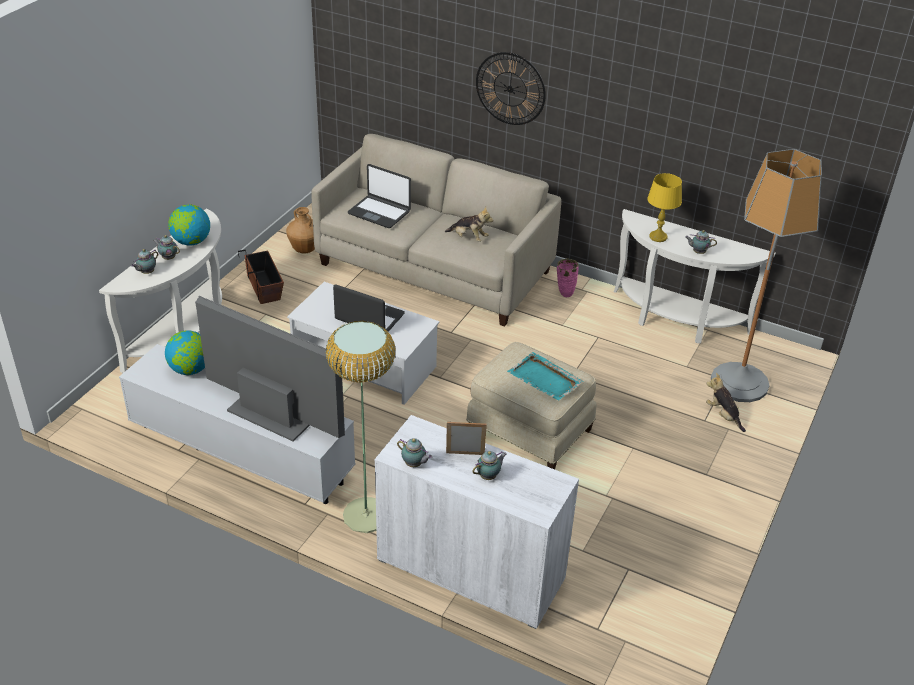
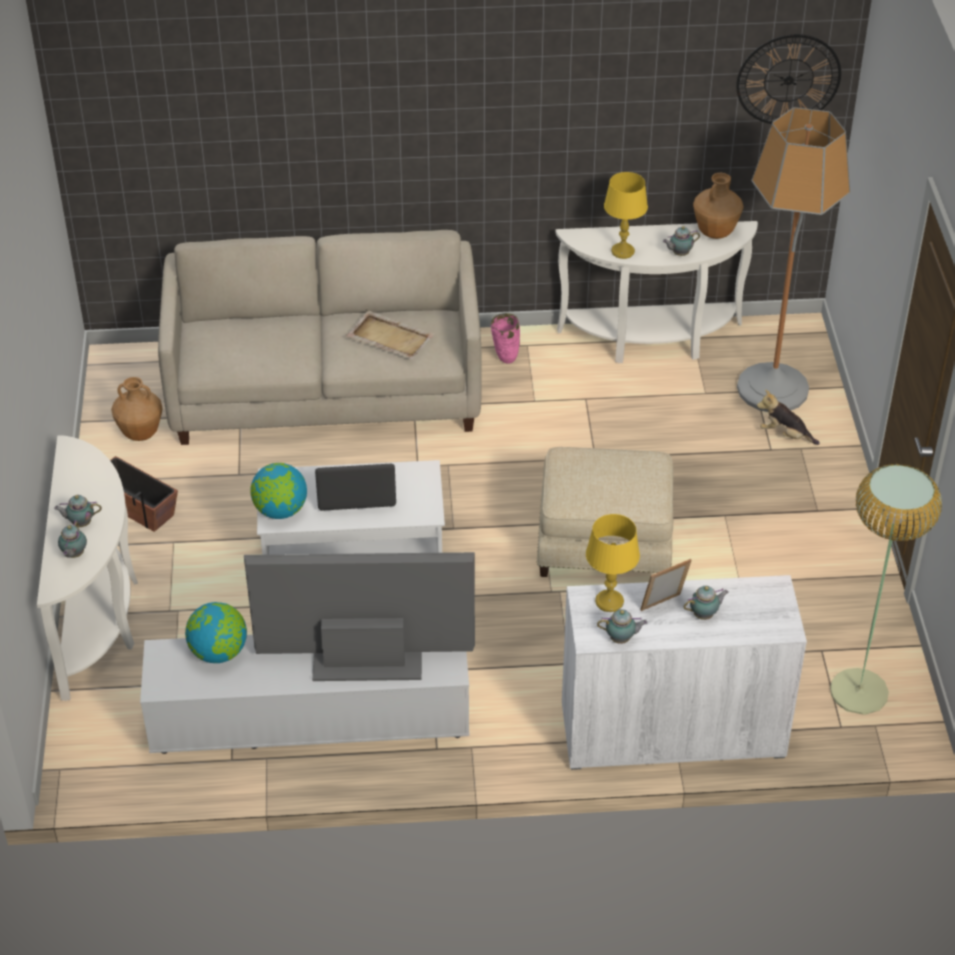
camera: 30 degrees left, 5 degrees up
globe [168,204,210,246] -> globe moved to [250,463,307,519]
floor lamp [326,321,396,533] -> floor lamp moved to [830,464,942,715]
laptop [348,164,411,228] -> none
plush toy [445,207,493,242] -> beige tray [345,310,435,359]
teapot [472,451,507,480] -> teapot turned 45 degrees clockwise [684,586,729,620]
wall clock [476,52,546,125] -> wall clock moved to [736,34,841,124]
turquoise tray [507,352,583,401] -> none
none -> yellow table lamp [586,514,640,612]
none -> brown vase [693,173,744,239]

